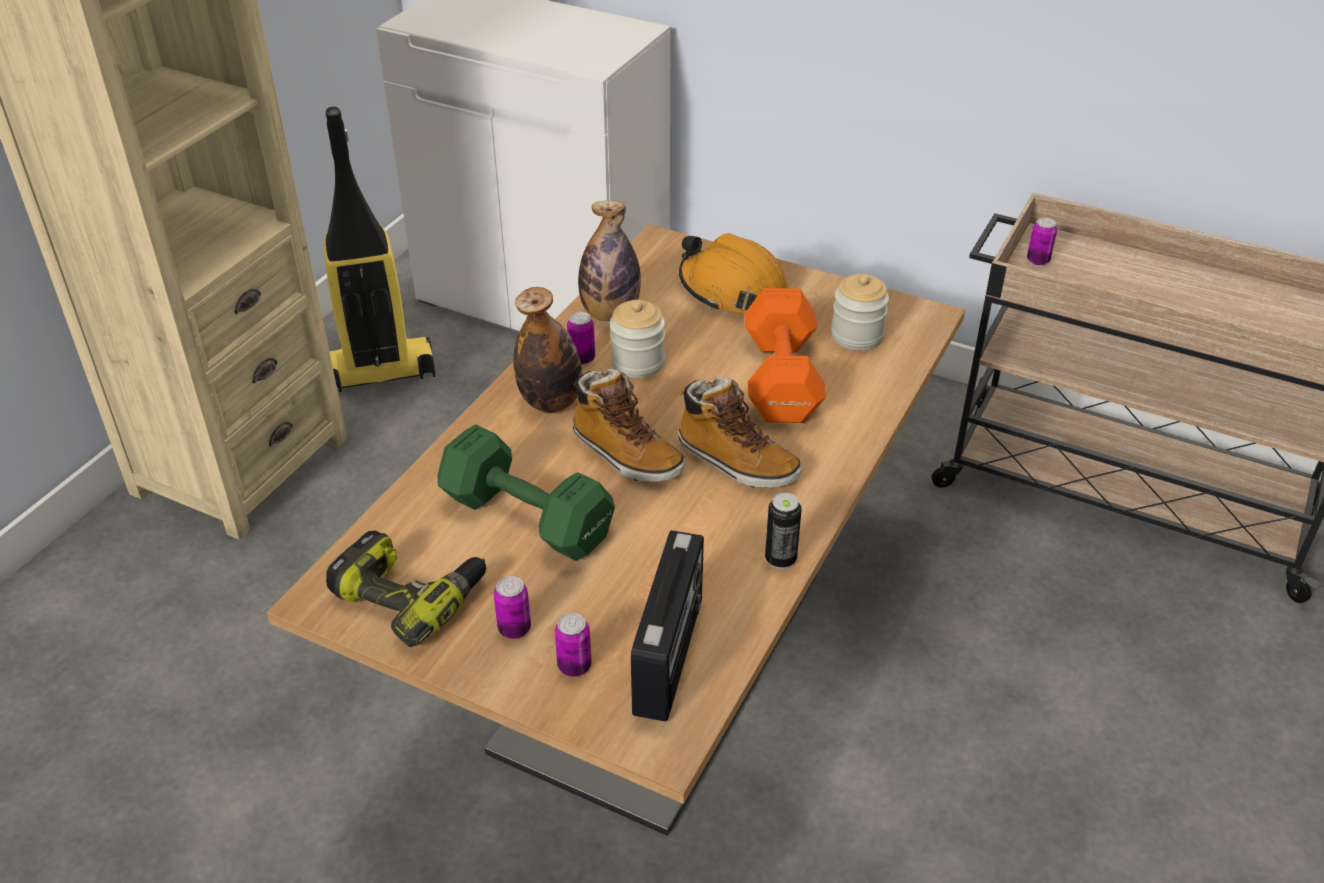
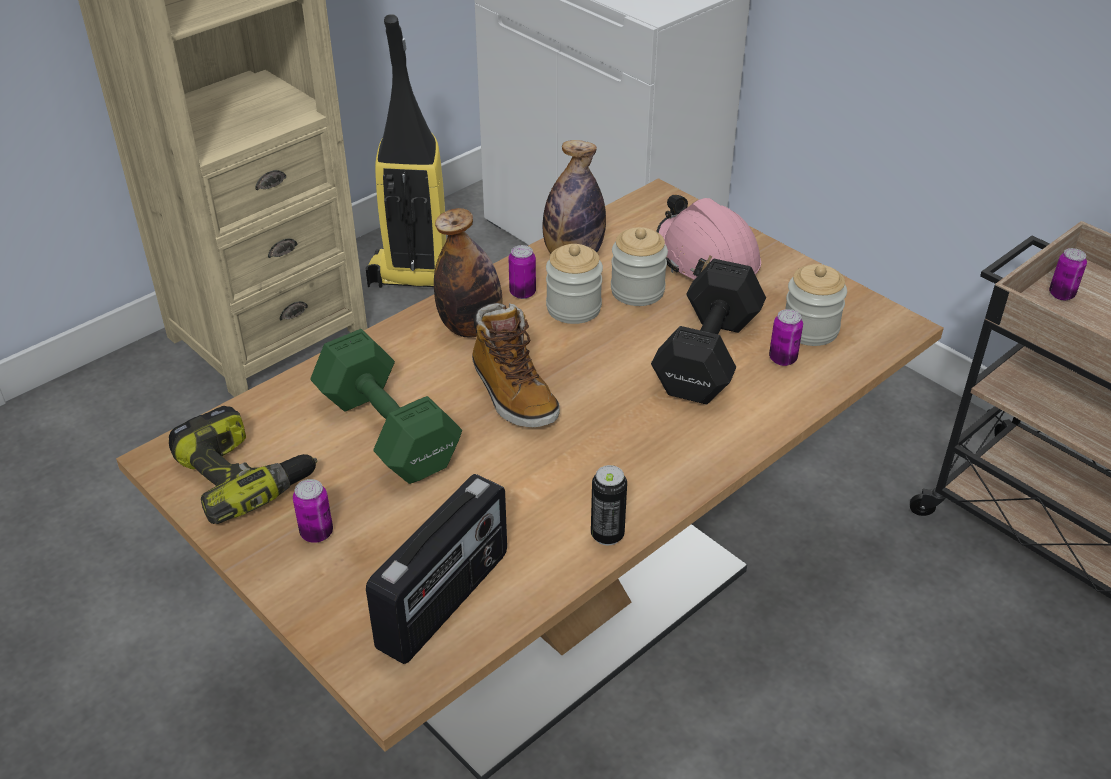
camera: 20 degrees right, 0 degrees up
can [555,613,591,677] -> can moved to [769,309,803,366]
boot [678,377,802,488] -> none
orange hard hat [679,233,788,314] -> pink hard hat [656,195,761,280]
orange dumbbell [744,288,826,423] -> black dumbbell [651,259,766,405]
none -> jar [611,227,668,306]

